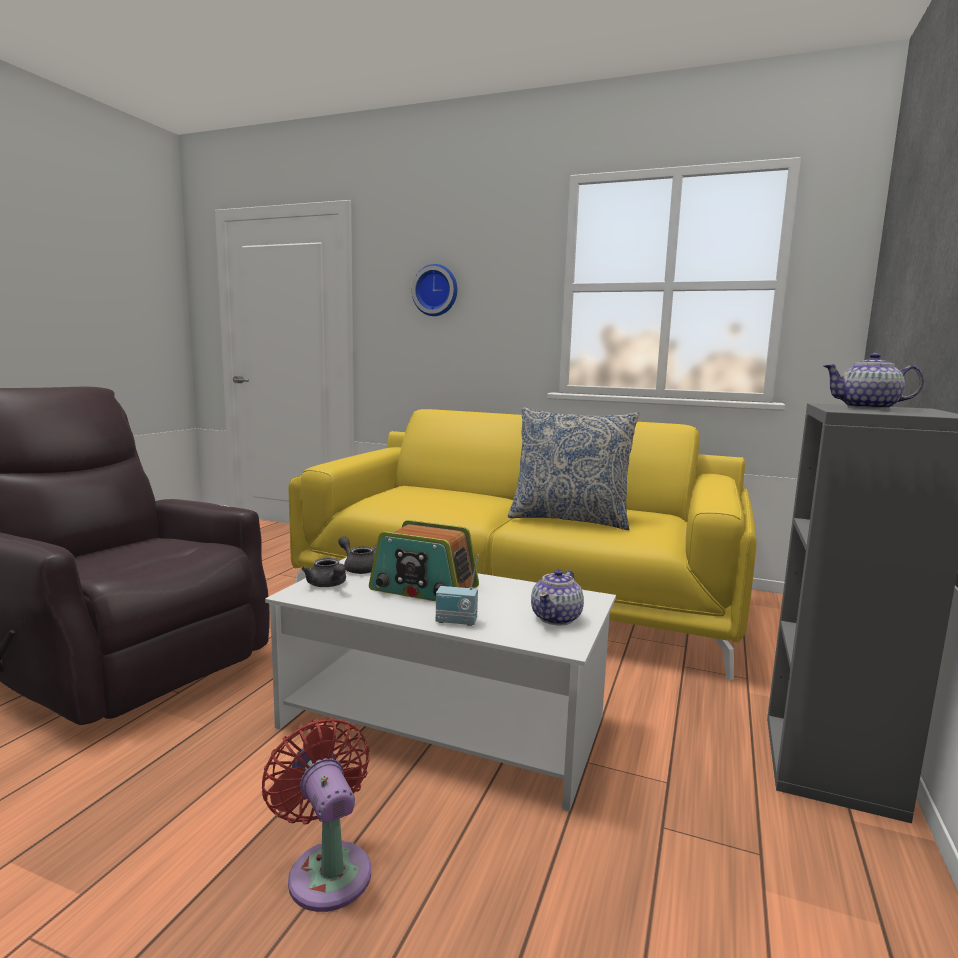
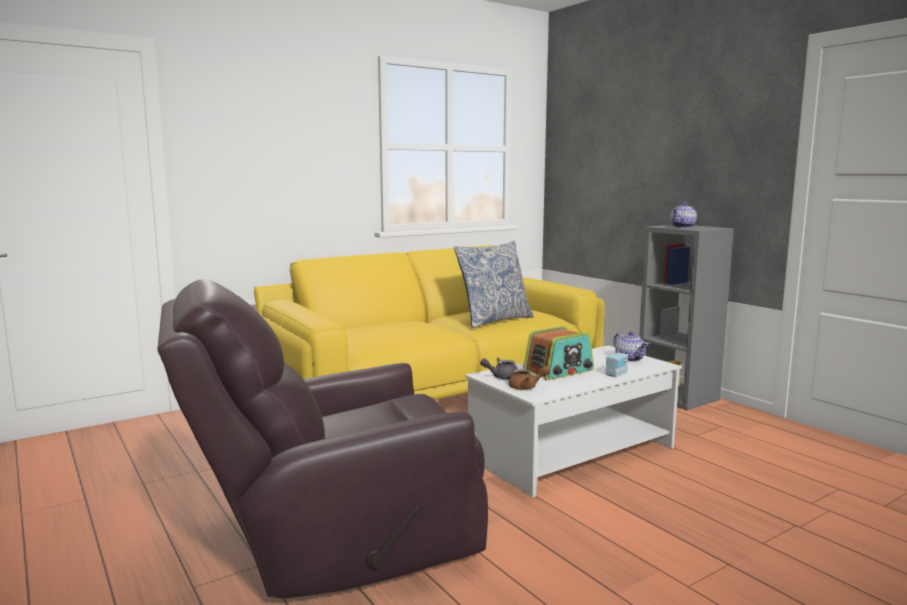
camera: 55 degrees left, 0 degrees up
red fan [262,718,371,912] -> none
grey teapot [302,558,346,587] -> brown teapot [509,366,551,390]
wall clock [412,264,457,316] -> none

